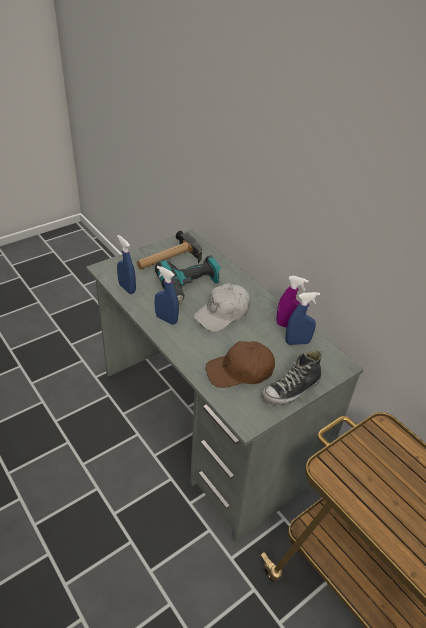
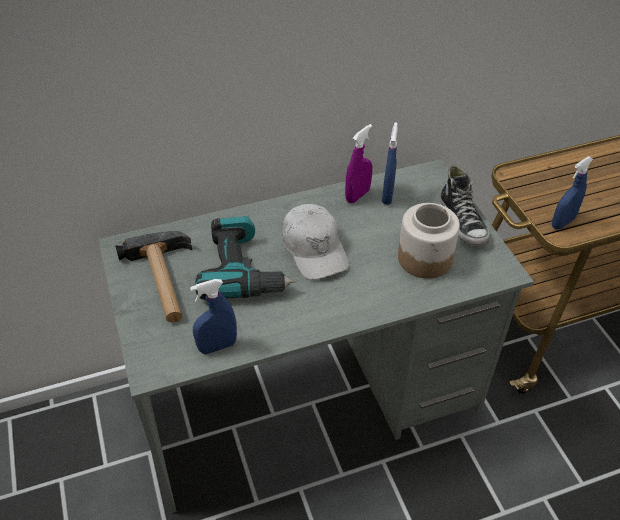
camera: 70 degrees left, 5 degrees up
blue spray bottle [155,266,179,325] -> blue spray bottle moved to [552,156,593,229]
brown cap [206,341,275,388] -> jar [398,203,460,278]

